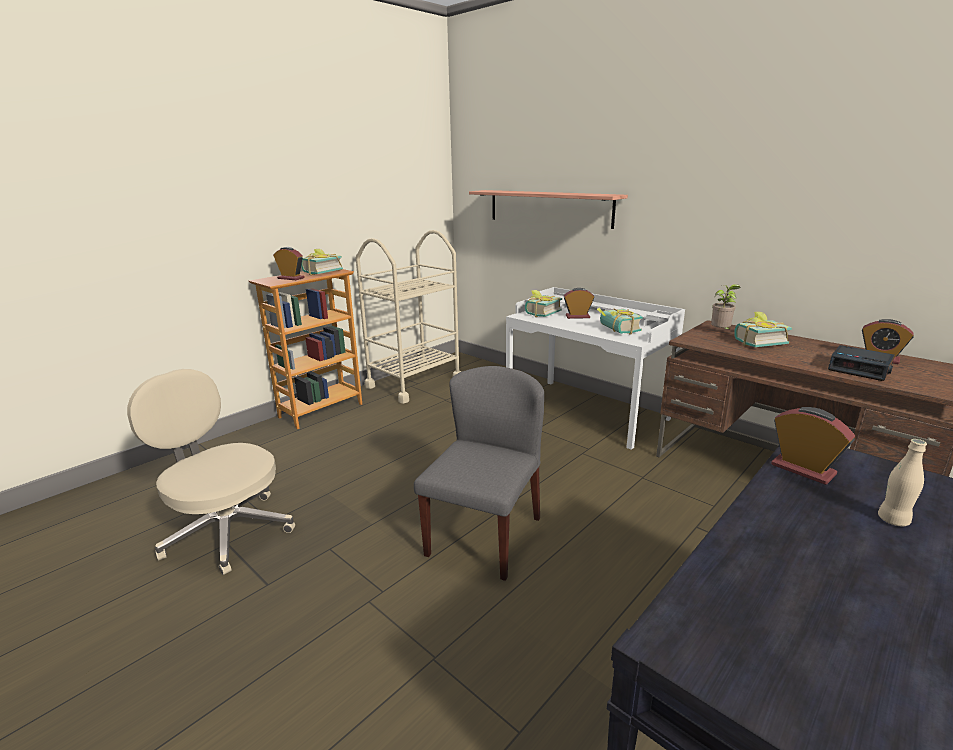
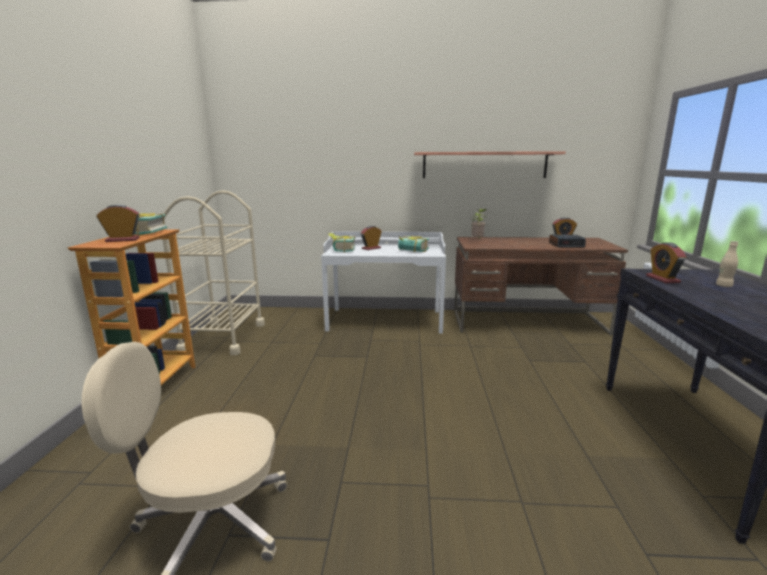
camera: 40 degrees left, 5 degrees down
grey chair [414,366,544,581] -> none
shelf [469,190,628,229] -> shelf moved to [414,151,566,178]
book [734,311,792,347] -> none
alarm clock [771,407,855,485] -> alarm clock turned 105 degrees counterclockwise [646,242,687,283]

